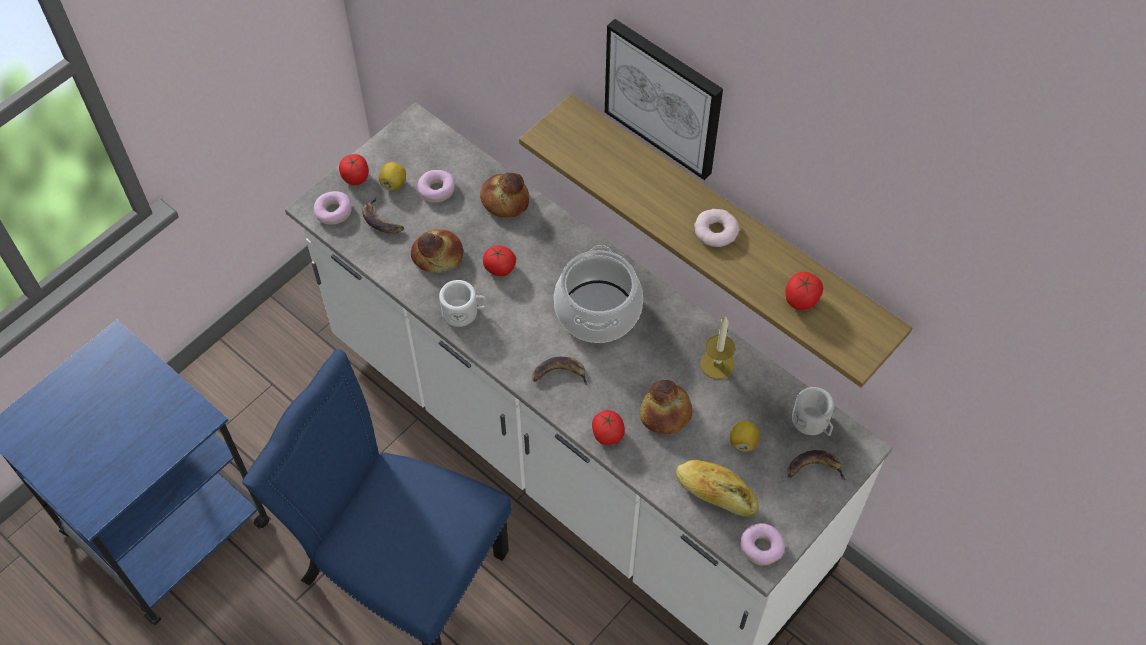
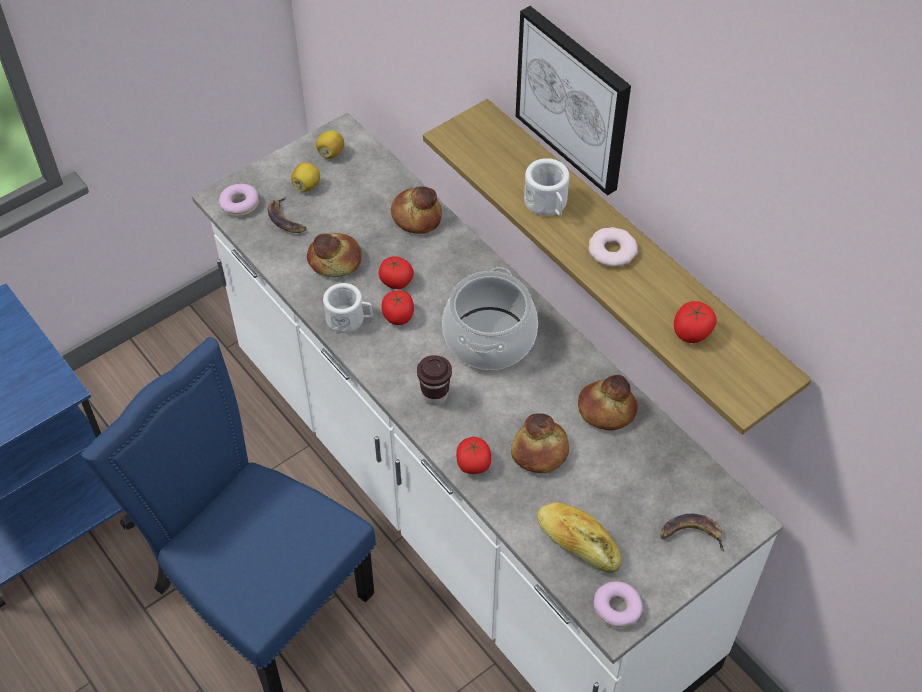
camera: 10 degrees right, 5 degrees down
tomato [339,154,369,185] -> tomato moved to [382,290,414,325]
donut [417,170,455,203] -> none
banana [532,357,588,386] -> brown cup [417,355,452,405]
candle [700,317,735,379] -> bread [578,375,638,430]
lemon [730,421,760,452] -> lemon moved to [316,131,344,159]
white mug [792,387,834,436] -> white mug moved to [524,158,569,216]

